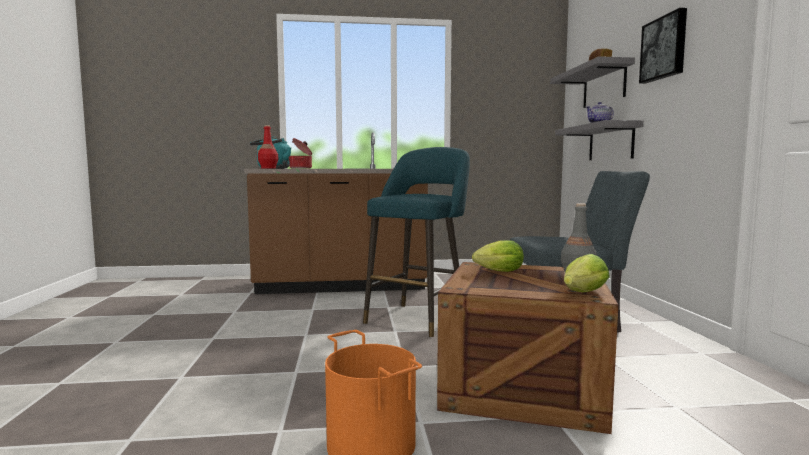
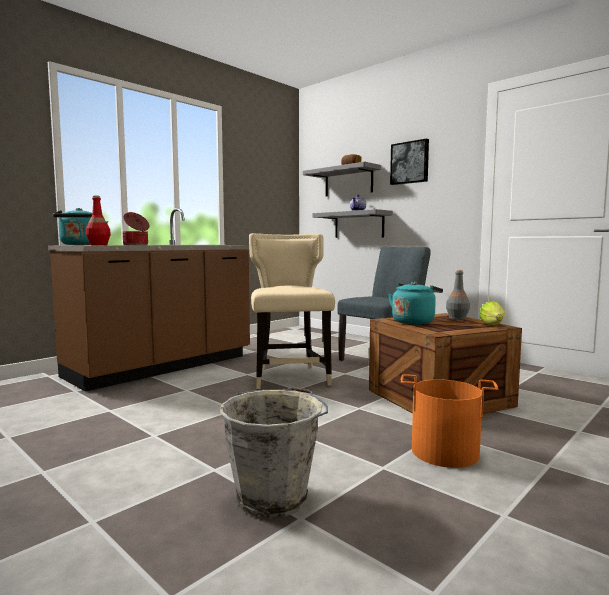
camera: 40 degrees left, 0 degrees up
turquoise stool [363,147,470,337] -> beige chair [249,233,335,389]
lettuce [472,240,524,272] -> turquoise kettle [388,282,443,324]
none -> grey bucket [220,387,328,519]

